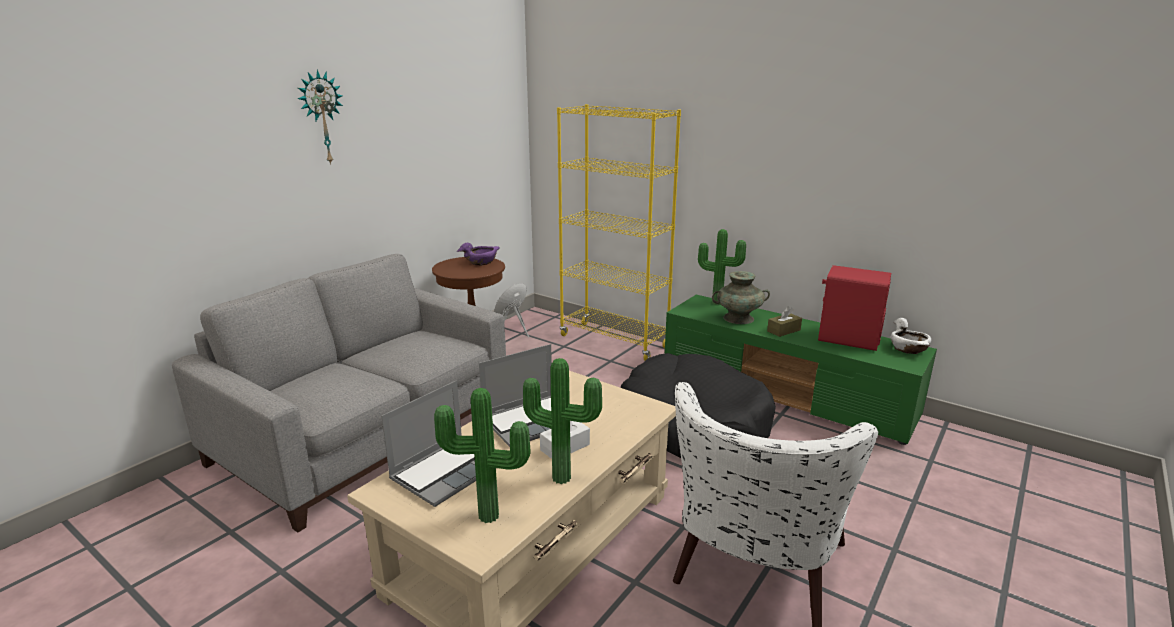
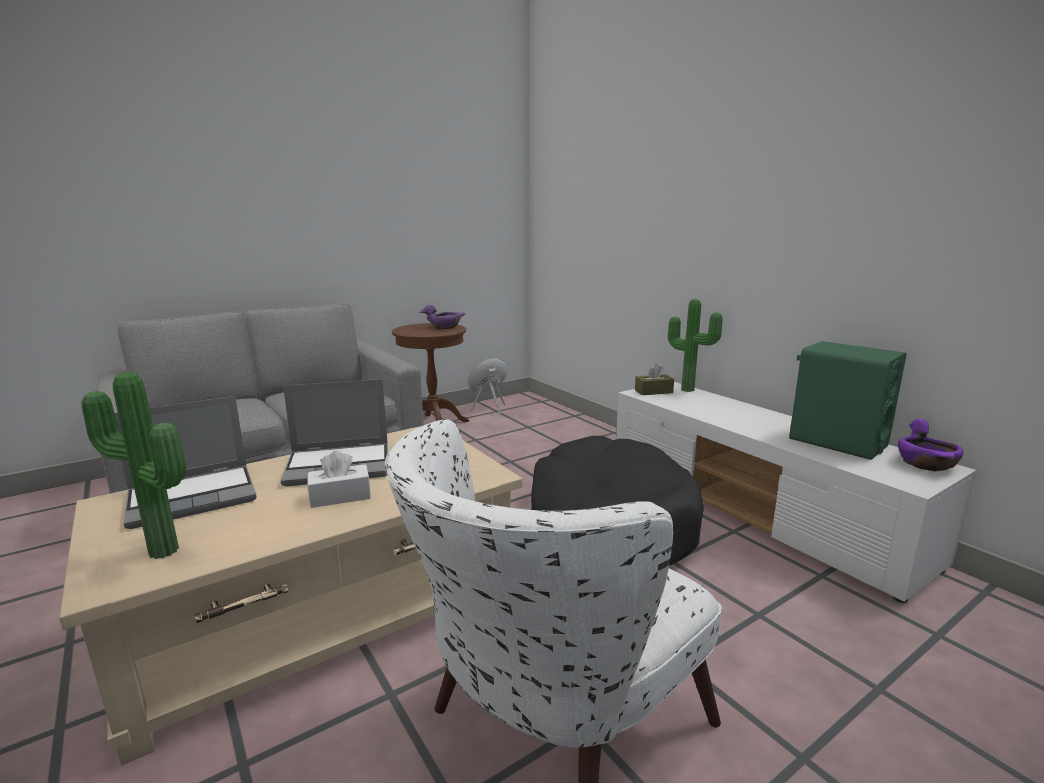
camera: 20 degrees right, 5 degrees down
wall clock [297,69,343,165] -> none
potted plant [523,358,602,484] -> none
yellow bookcase [557,104,681,360] -> none
green tv stand [665,295,937,445] -> white tv stand [616,382,976,603]
turquoise vase [712,271,770,324] -> none
brown tissue box [767,307,802,337] -> brown tissue box moved to [635,364,674,395]
red speaker [818,265,891,351] -> green speaker [789,341,906,460]
white bowl [891,318,931,354] -> purple bowl [898,419,964,471]

